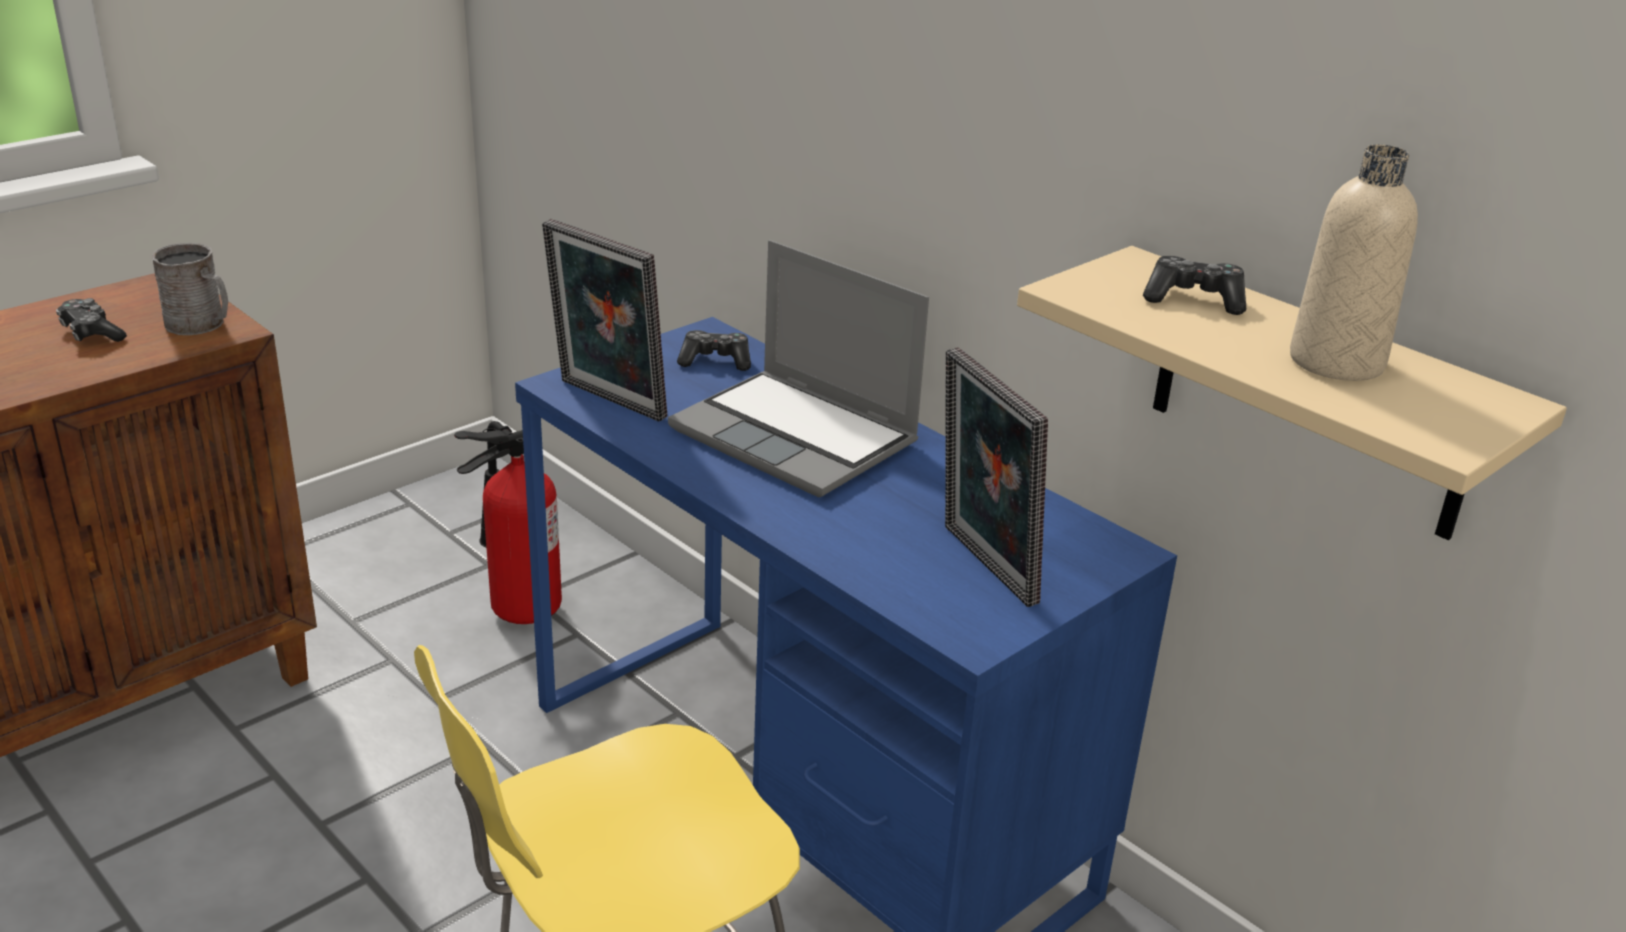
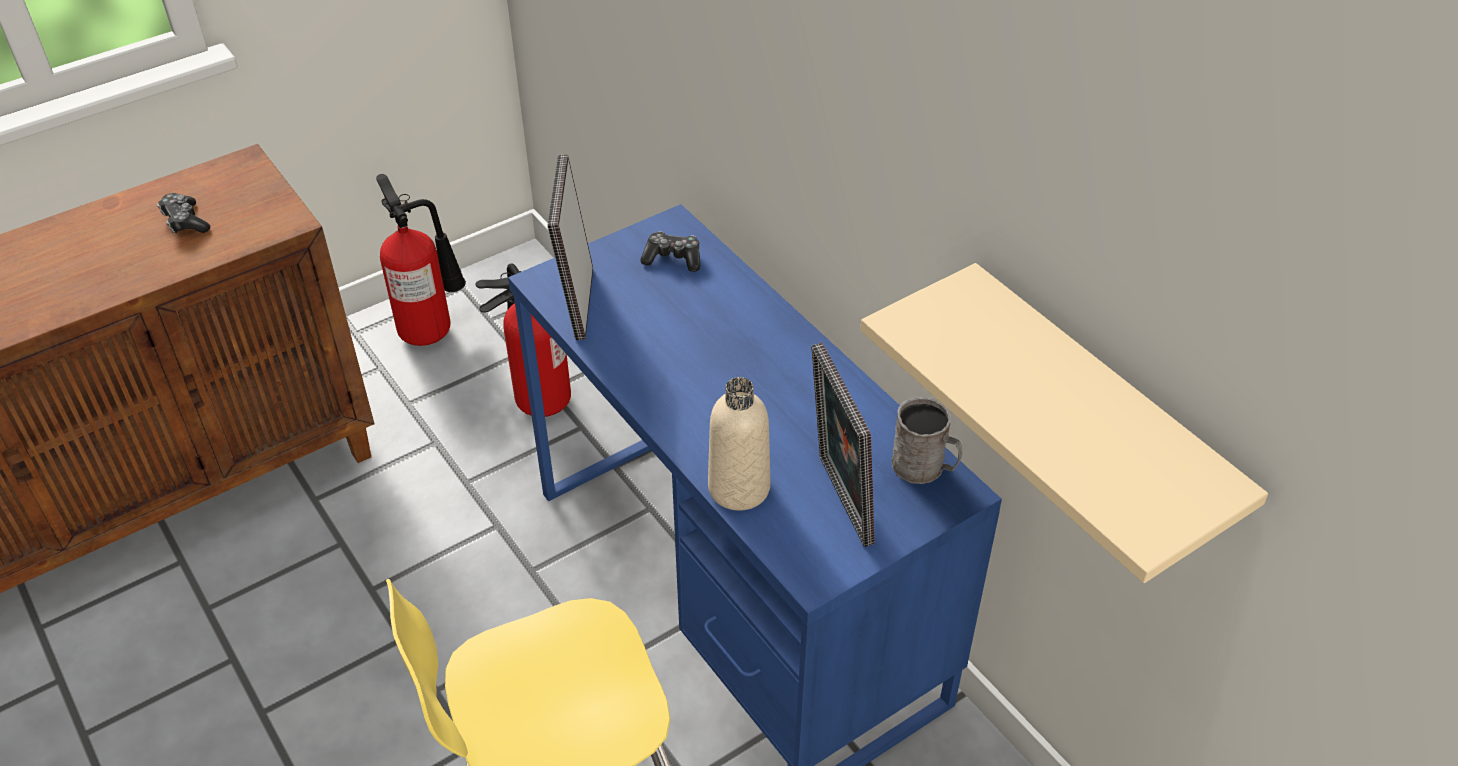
camera: 10 degrees right, 15 degrees up
grey mug [152,243,228,335] -> grey mug moved to [892,397,962,484]
picture frame [542,219,667,421] -> picture frame turned 45 degrees clockwise [547,154,593,340]
laptop [668,240,929,498] -> none
game controller [1143,256,1246,315] -> none
beige bottle [1290,145,1418,381] -> beige bottle moved to [708,377,770,511]
none -> fire extinguisher [376,174,466,346]

